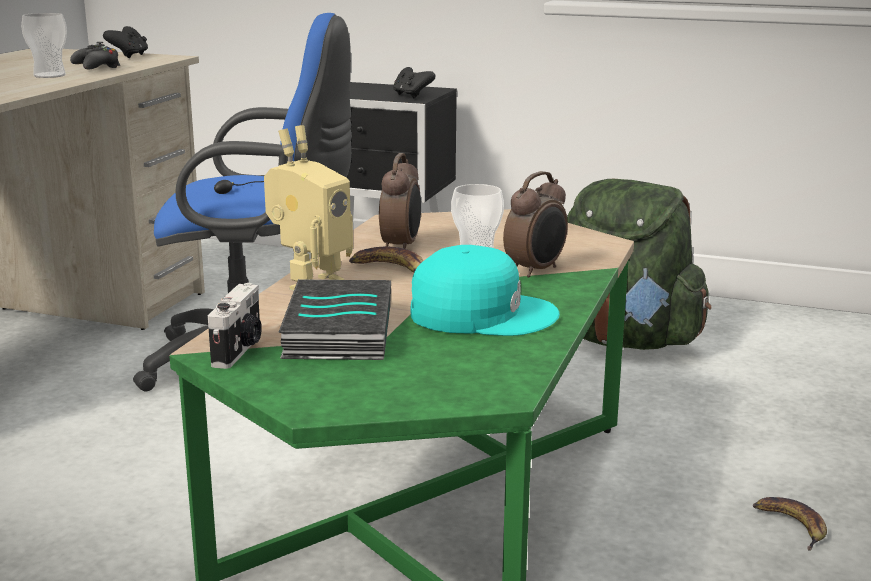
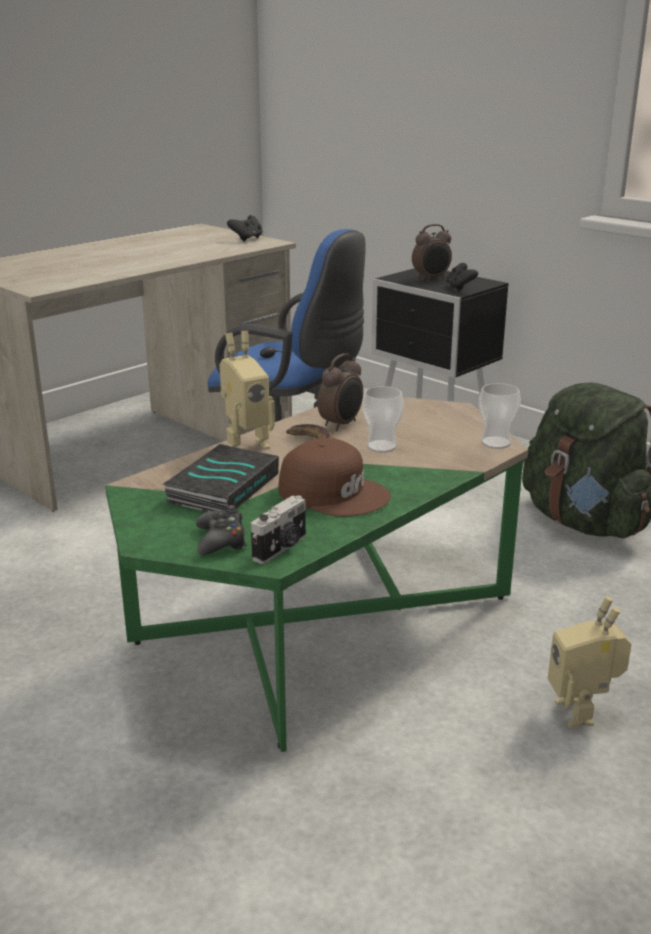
camera: 25 degrees right, 5 degrees up
cup [21,13,67,78] -> cup moved to [478,383,521,449]
black game controller [70,42,120,69] -> black game controller moved to [196,505,247,555]
camera [208,283,262,369] -> camera moved to [251,495,306,564]
turquoise cap [410,245,560,336] -> brown cap [278,438,391,517]
alarm clock [503,171,568,278] -> alarm clock moved to [412,224,452,281]
banana [753,497,827,551] -> toy robot [548,596,632,728]

